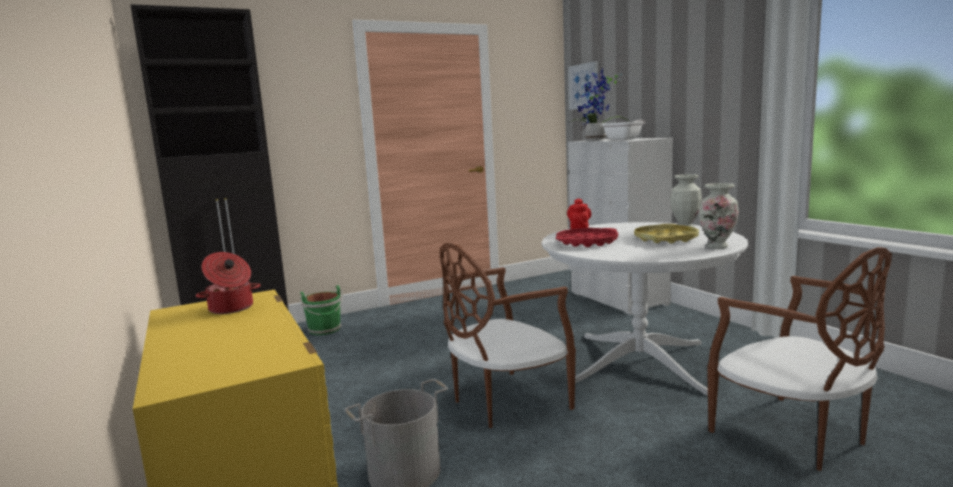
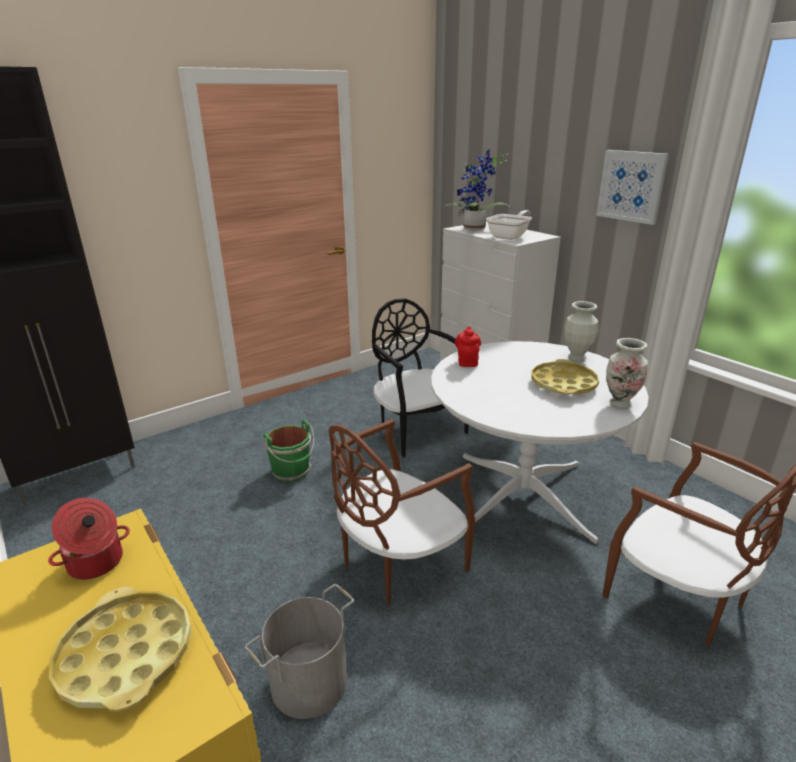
camera: 10 degrees left, 15 degrees up
green bucket [300,285,343,335] -> green bucket moved to [263,420,314,482]
red tray [556,228,618,247] -> none
picture [568,61,598,110] -> picture moved to [596,150,669,225]
none -> yellow tray [49,587,191,712]
none -> black chair [372,299,469,457]

